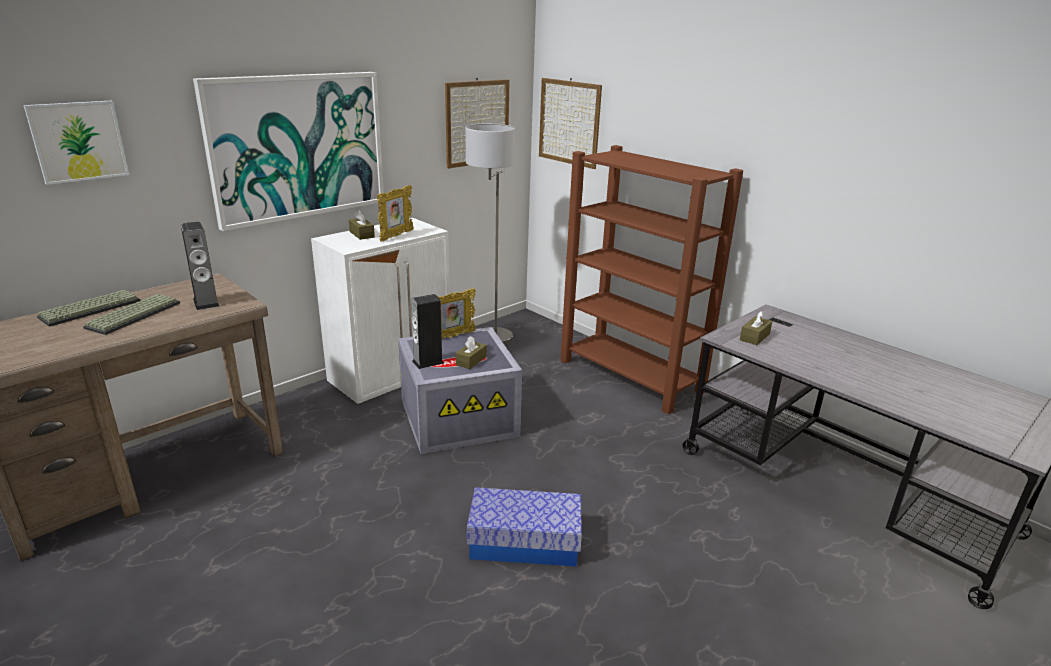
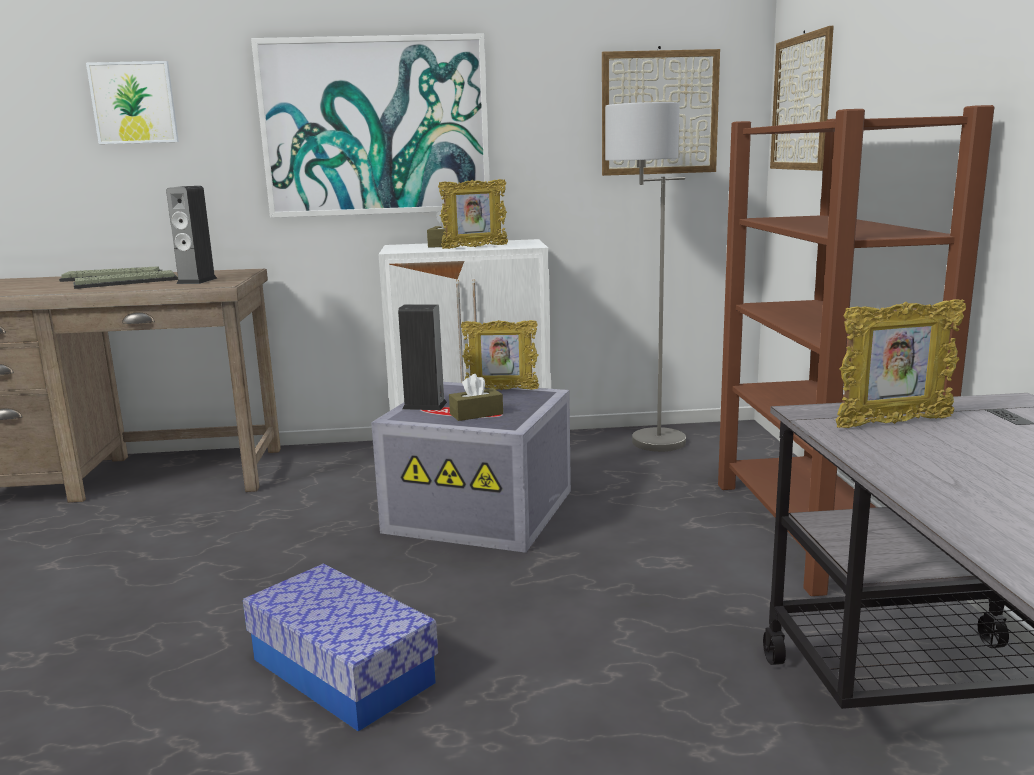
camera: 40 degrees right, 10 degrees down
brown tissue box [740,311,772,345] -> picture frame [836,299,966,428]

